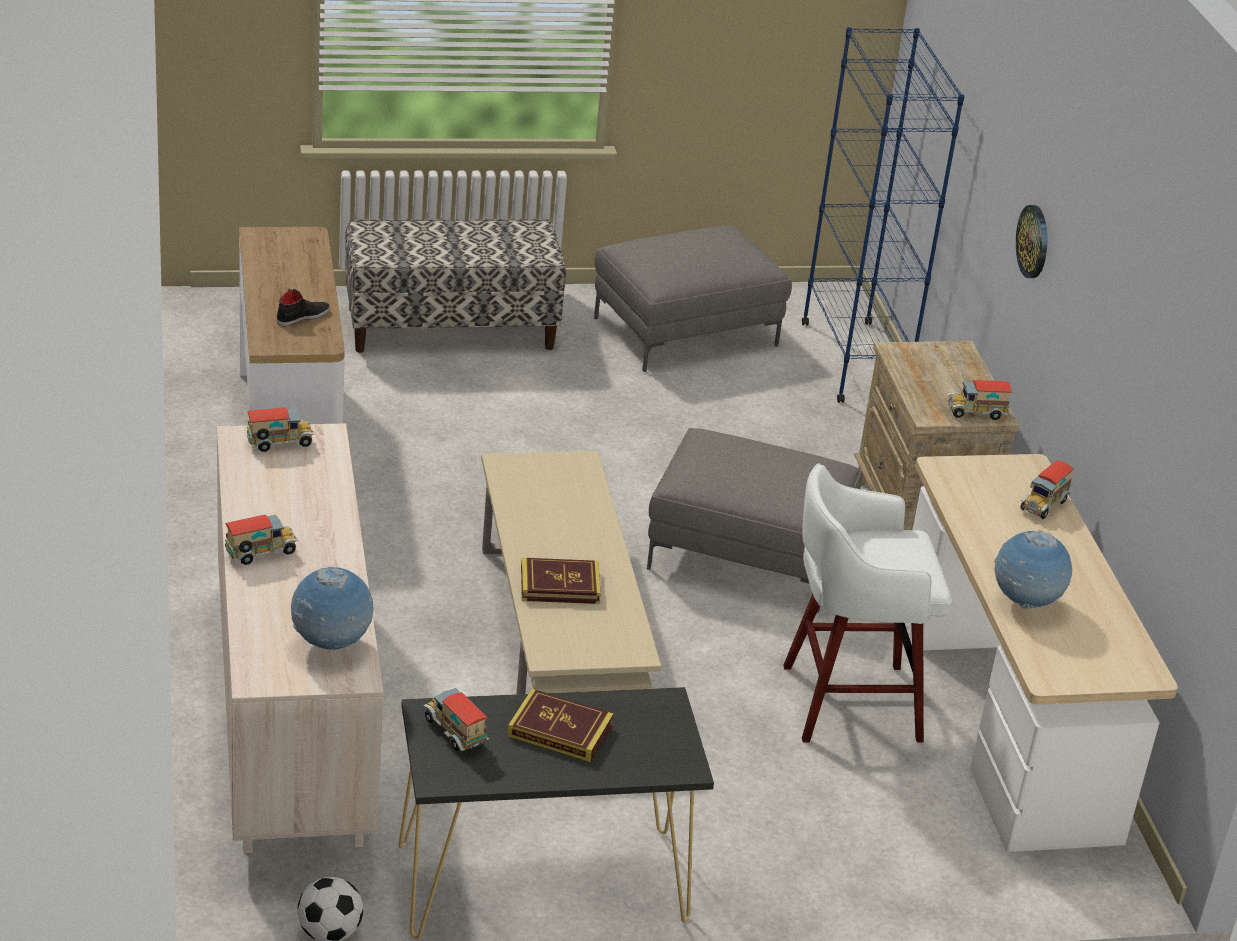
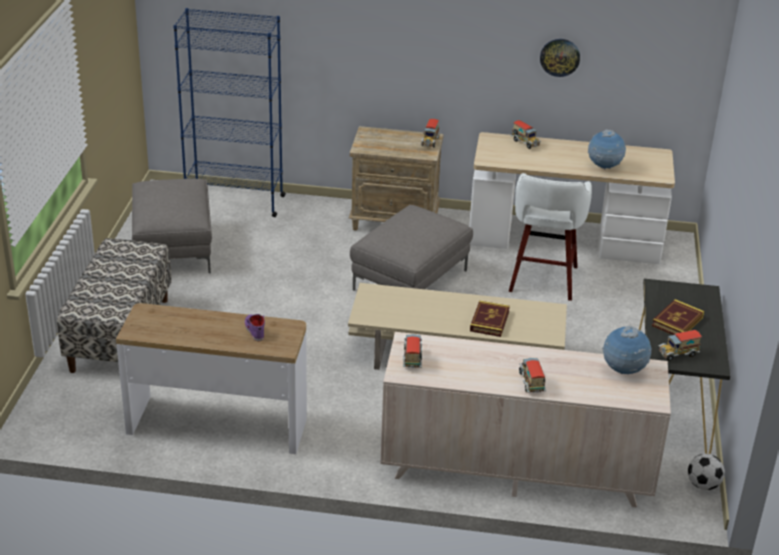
camera: 70 degrees left, 0 degrees up
black shoe [277,289,330,326] -> purple shoe [245,314,265,341]
wall clock [1016,205,1047,278] -> wall clock moved to [540,39,580,77]

